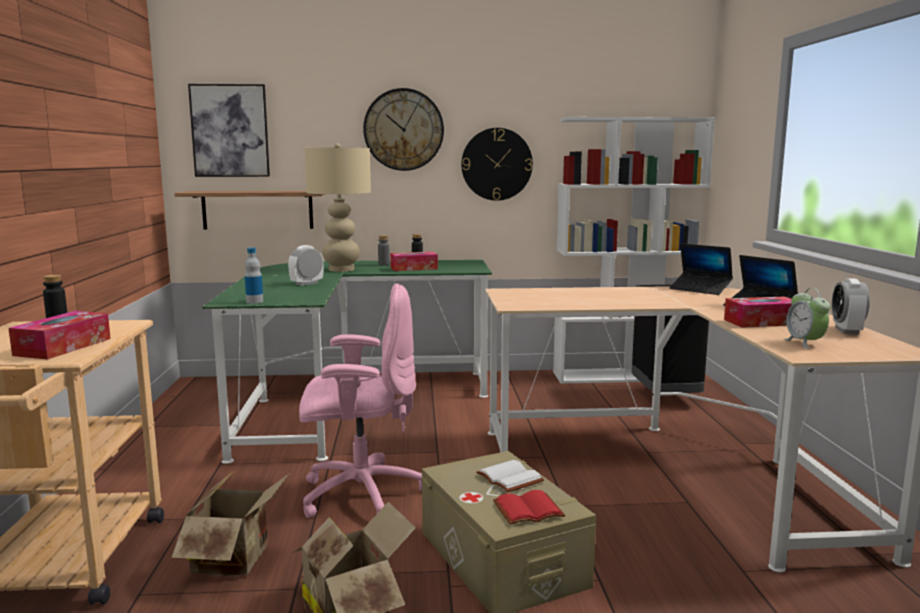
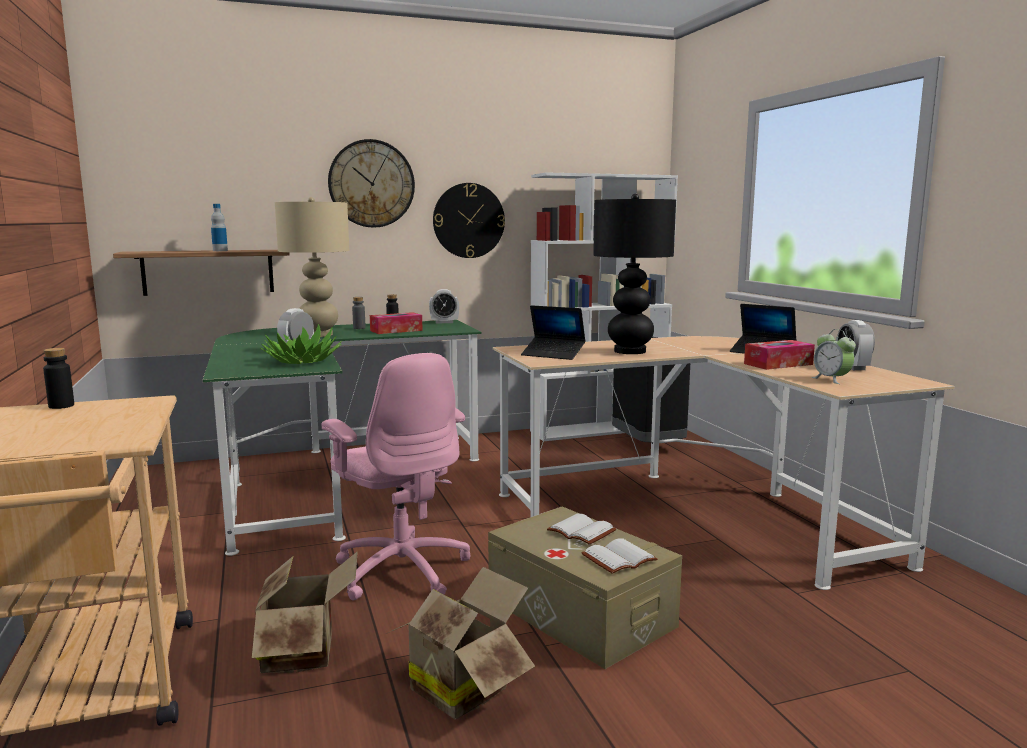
camera: 15 degrees left, 0 degrees up
tissue box [8,311,111,359] -> none
picture [188,84,270,177] -> none
bottle [245,247,263,304] -> bottle moved to [211,204,228,251]
pink office chair [299,284,422,518] -> pink office chair turned 75 degrees clockwise [322,353,471,600]
red book [493,490,565,525] -> white book [582,539,657,574]
laptop [669,243,733,295] -> laptop moved to [521,305,586,360]
none -> potted plant [260,324,342,364]
none -> alarm clock [429,289,459,323]
none -> black table lamp [593,194,676,354]

